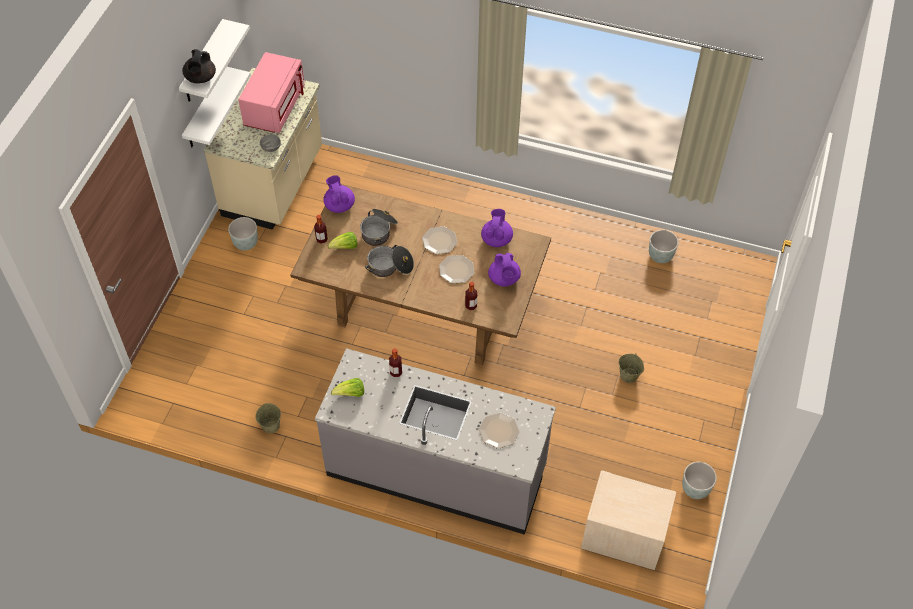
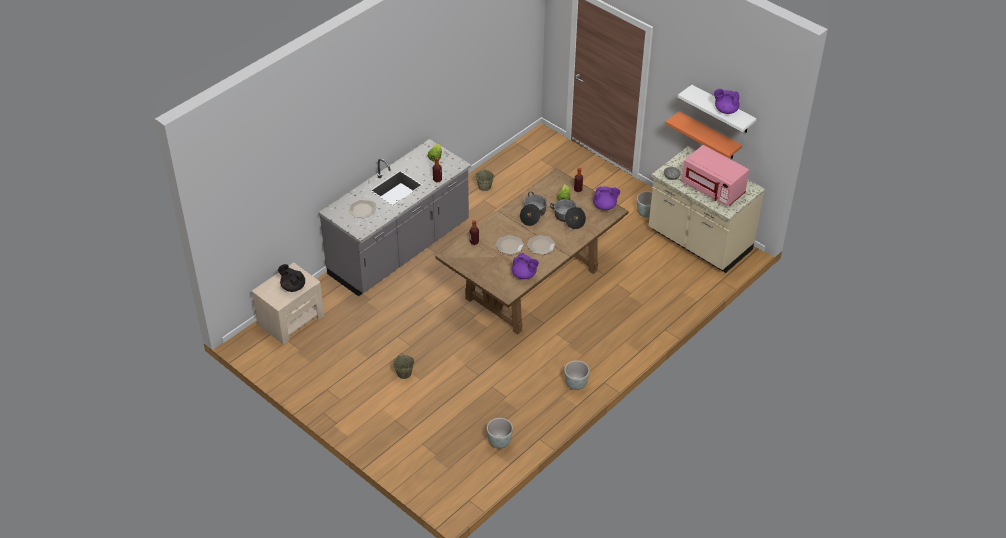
camera: 115 degrees right, 10 degrees down
black teapot [182,49,216,84] -> black teapot moved to [278,264,305,292]
white shelf [182,67,251,147] -> orange shelf [665,111,742,159]
purple teapot [488,253,521,286] -> purple teapot moved to [714,89,740,114]
grey planter [682,462,717,499] -> grey planter moved to [564,361,589,390]

